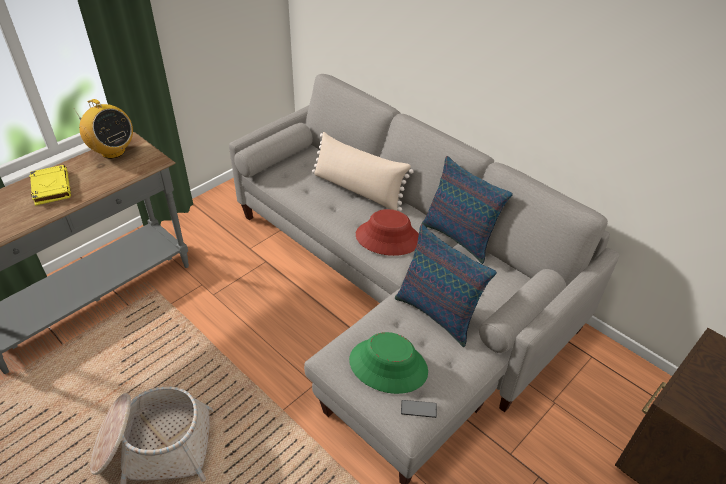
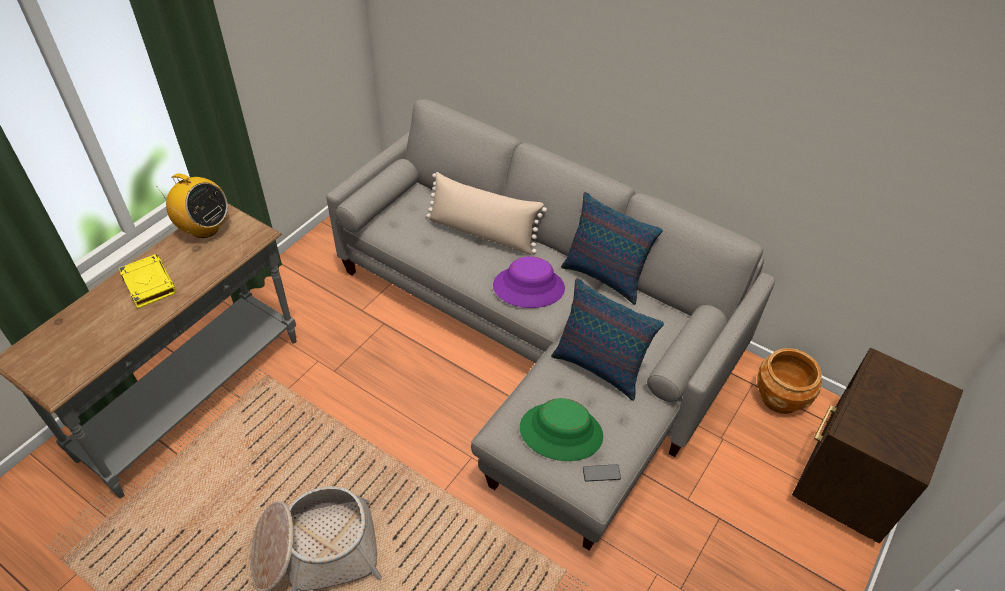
camera: 10 degrees left, 5 degrees up
red hat [356,209,419,256] -> purple hat [493,256,565,308]
none -> brown planter [757,348,822,414]

